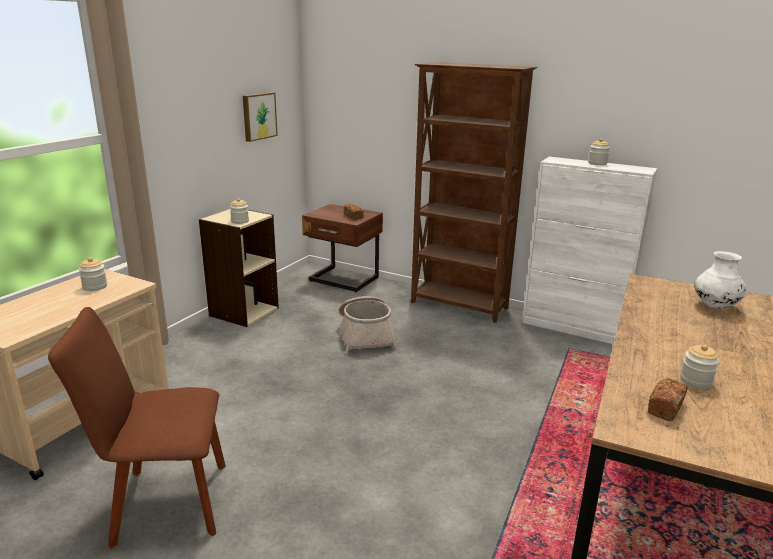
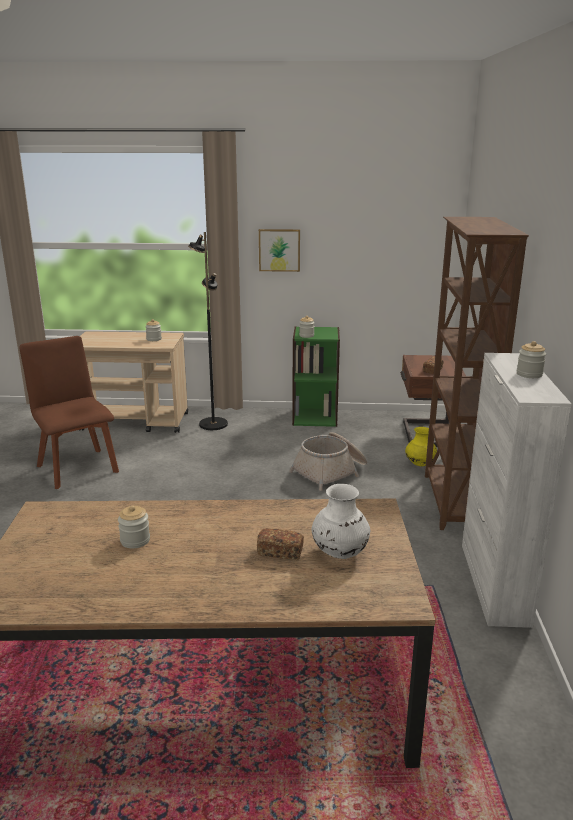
camera: 65 degrees right, 0 degrees up
beige bookcase [199,209,279,327] -> green bookcase [292,326,340,427]
picture [243,92,278,142] -> picture moved to [259,229,300,272]
bread [648,378,688,421] -> bread moved to [257,528,304,560]
none -> black floor lamp [188,232,228,430]
none -> yellow vase [405,427,437,466]

